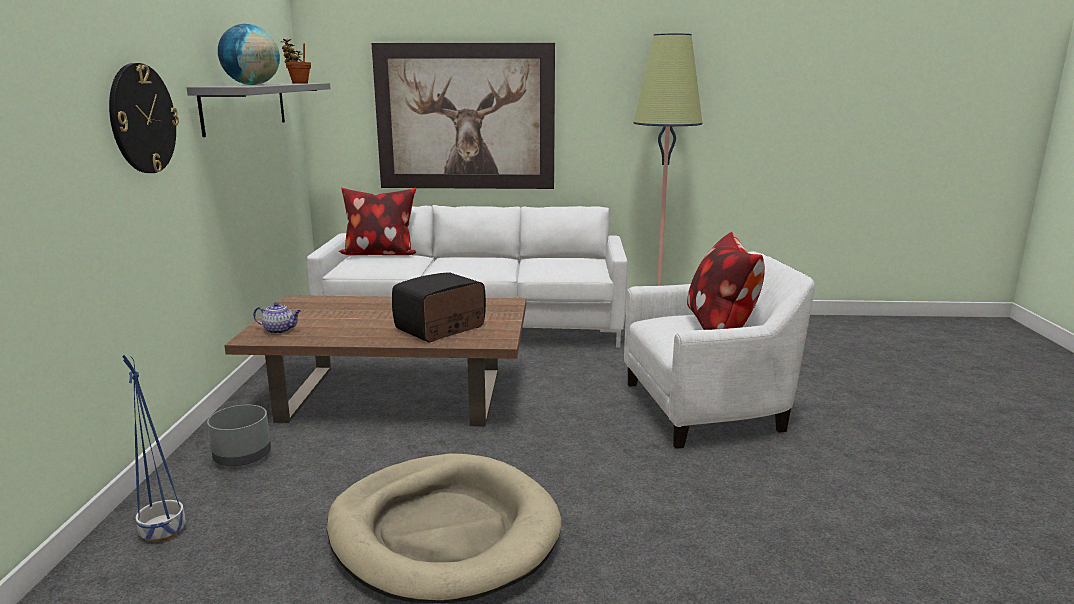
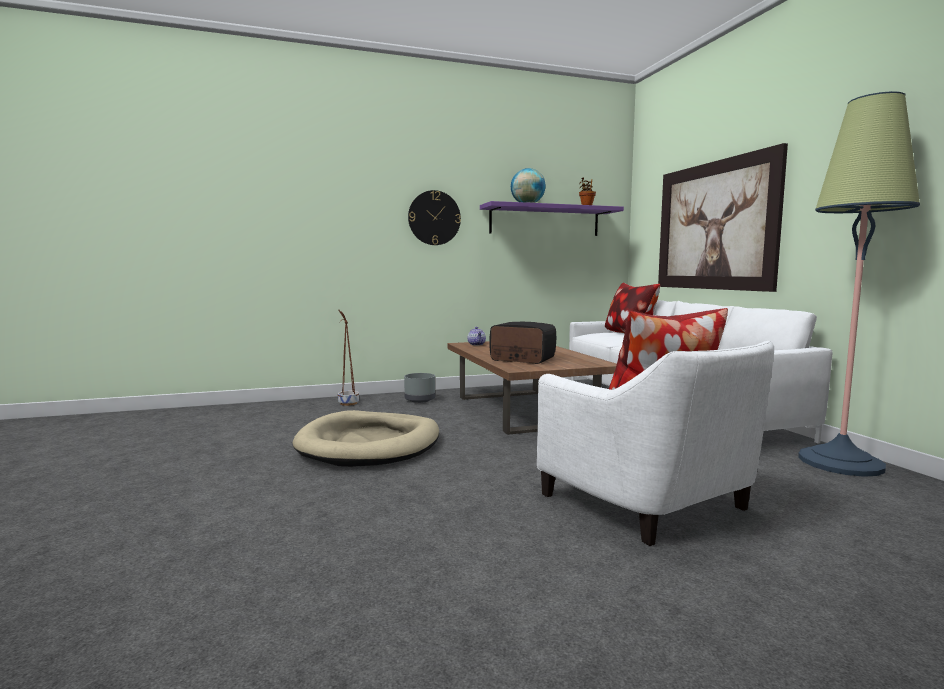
camera: 70 degrees right, 10 degrees down
blue planter [122,355,186,542] -> brown planter [338,310,359,406]
grey shelf [187,83,331,137] -> purple shelf [480,201,624,236]

